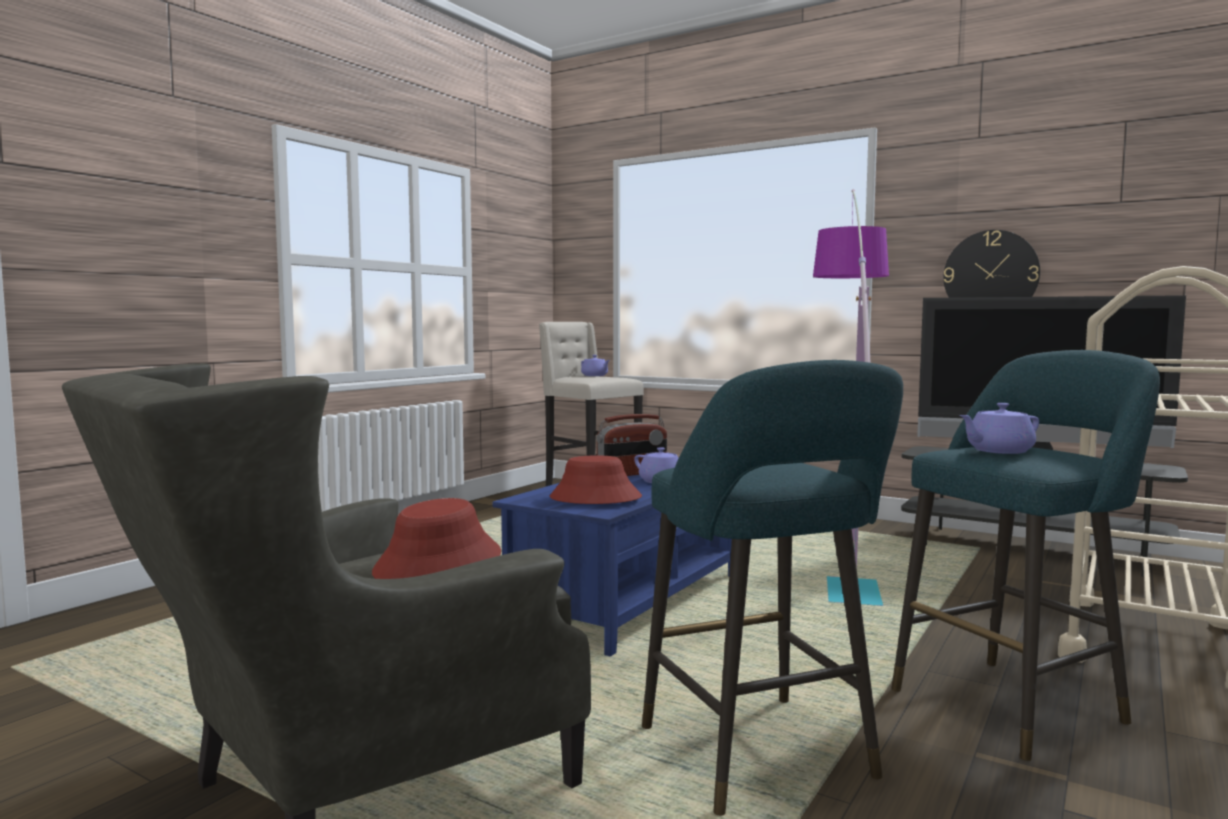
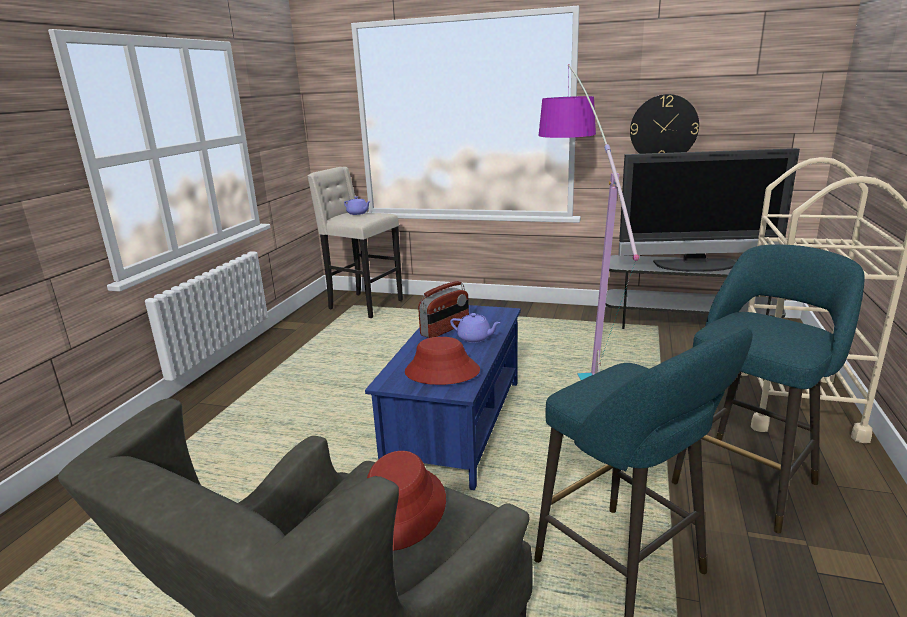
camera: 15 degrees left, 15 degrees up
purple teapot [959,403,1039,454] -> none

